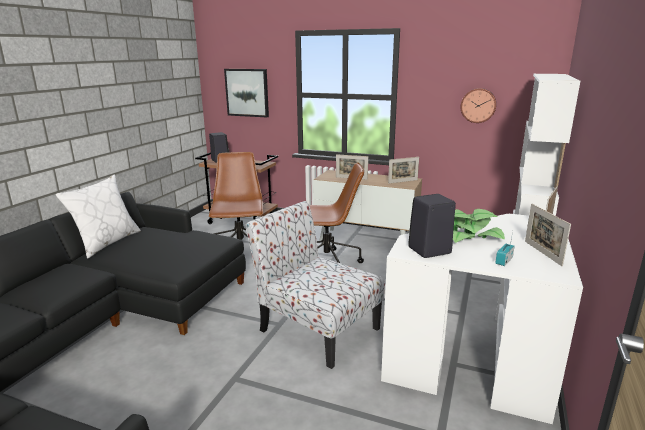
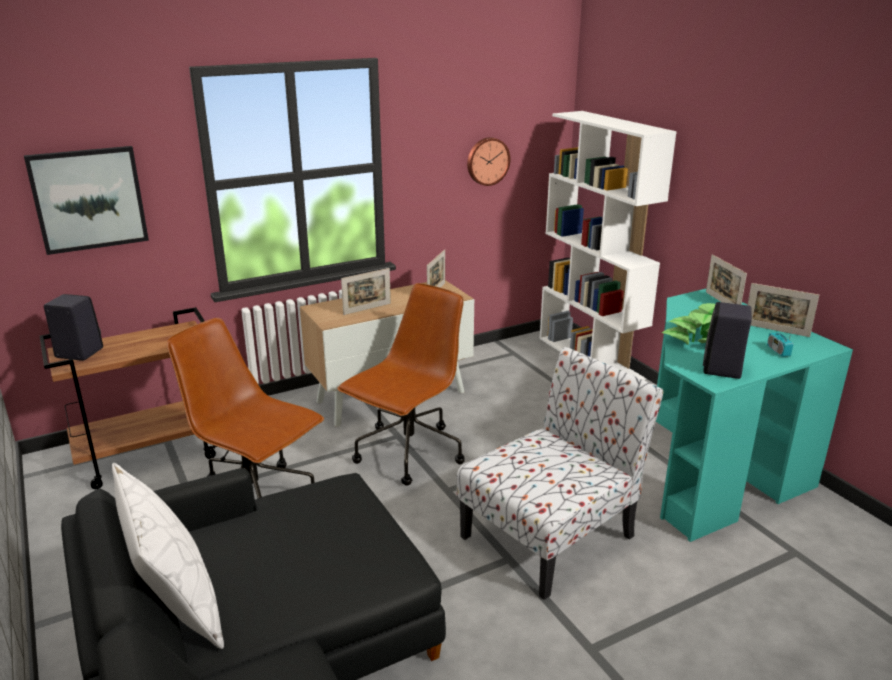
camera: 50 degrees left, 5 degrees up
chair [246,201,385,369] -> chair turned 150 degrees clockwise [456,347,663,600]
white desk [381,214,583,424] -> turquoise desk [656,289,853,542]

